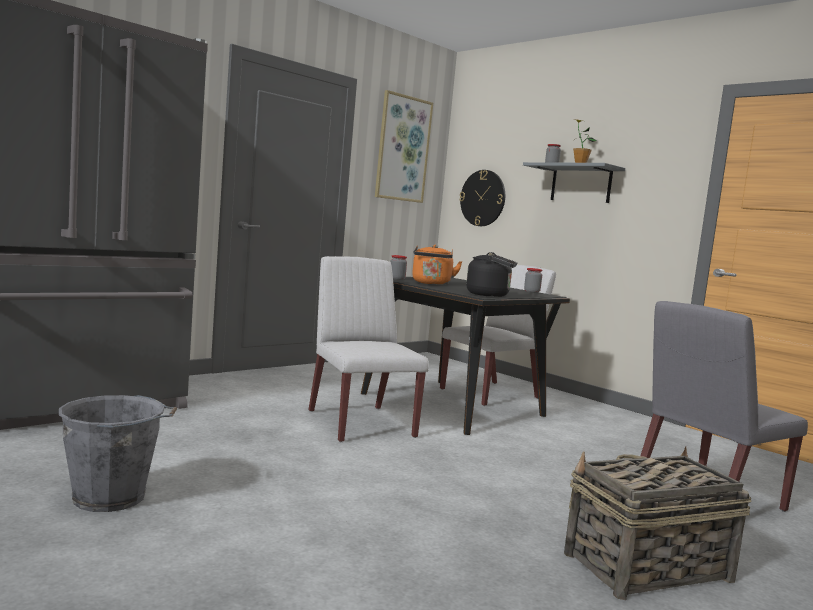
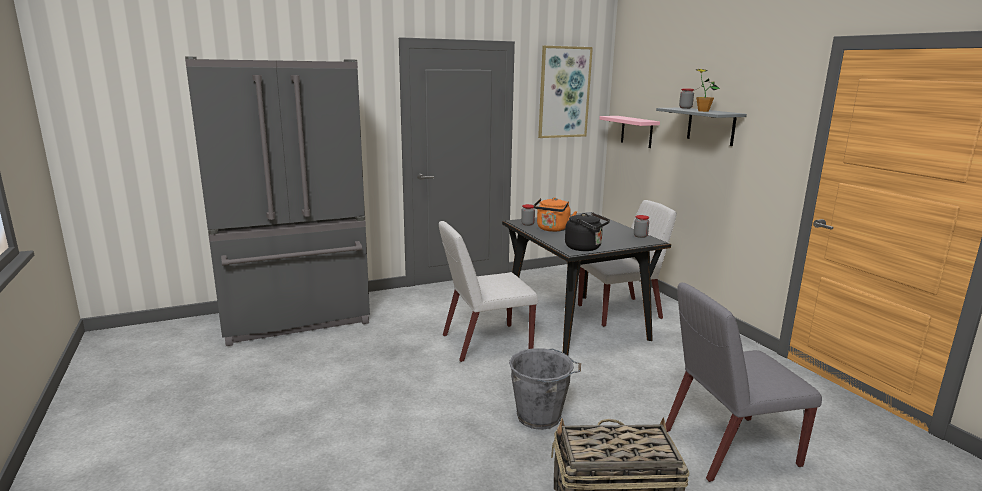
camera: 20 degrees right, 10 degrees up
grey bucket [59,395,177,512] -> grey bucket moved to [509,348,581,430]
white chair [308,256,429,442] -> white chair turned 105 degrees counterclockwise [439,221,538,362]
wall clock [459,170,505,226] -> pink shelf [599,116,660,148]

